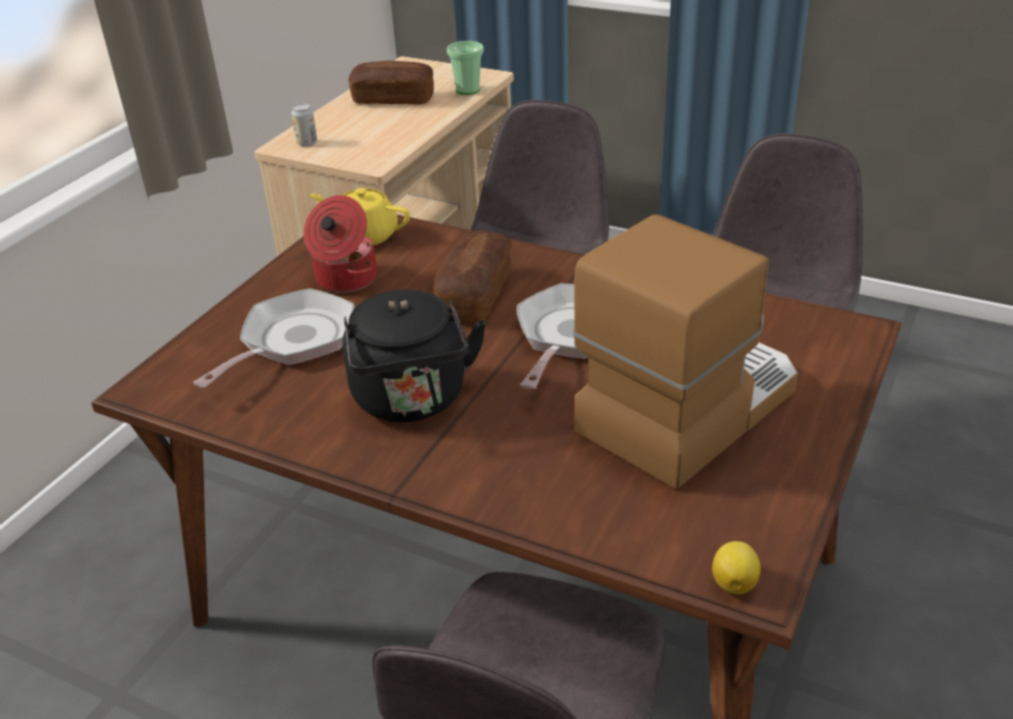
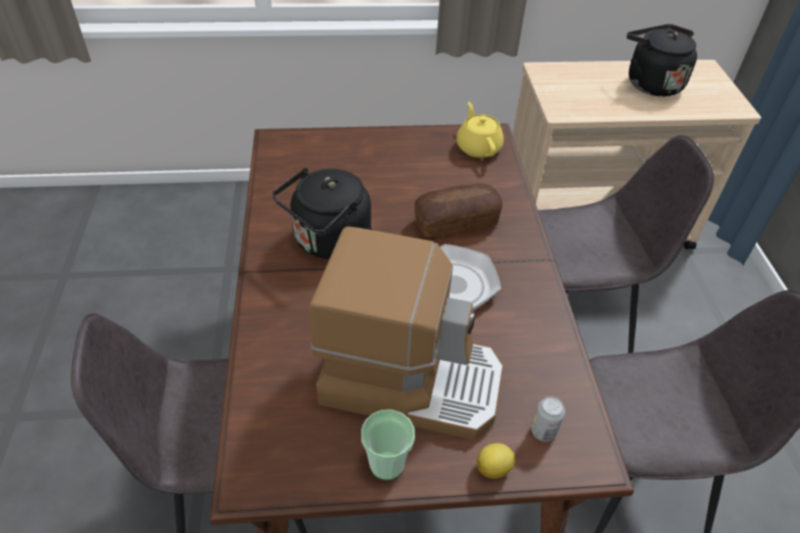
camera: 55 degrees right, 10 degrees up
frying pan [193,288,354,388] -> none
can [292,104,317,147] -> can moved to [531,396,565,442]
cooking pot [304,195,377,293] -> none
bread [348,61,434,105] -> black kettle [627,24,697,96]
cup [447,41,483,95] -> cup moved to [361,410,415,480]
lemon [712,541,761,594] -> lemon moved to [477,443,515,479]

